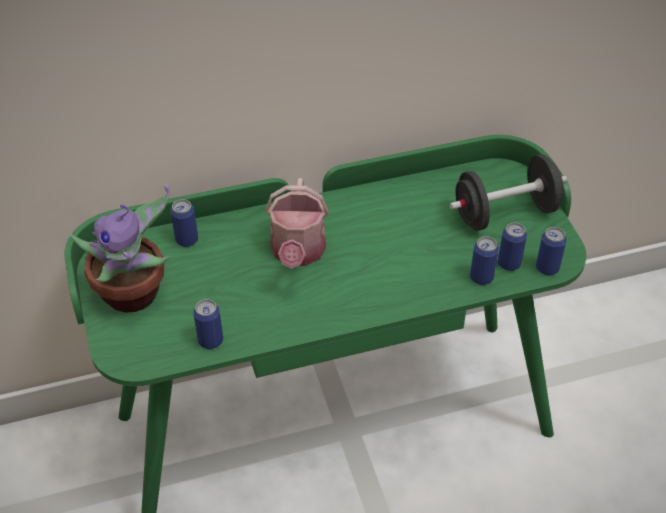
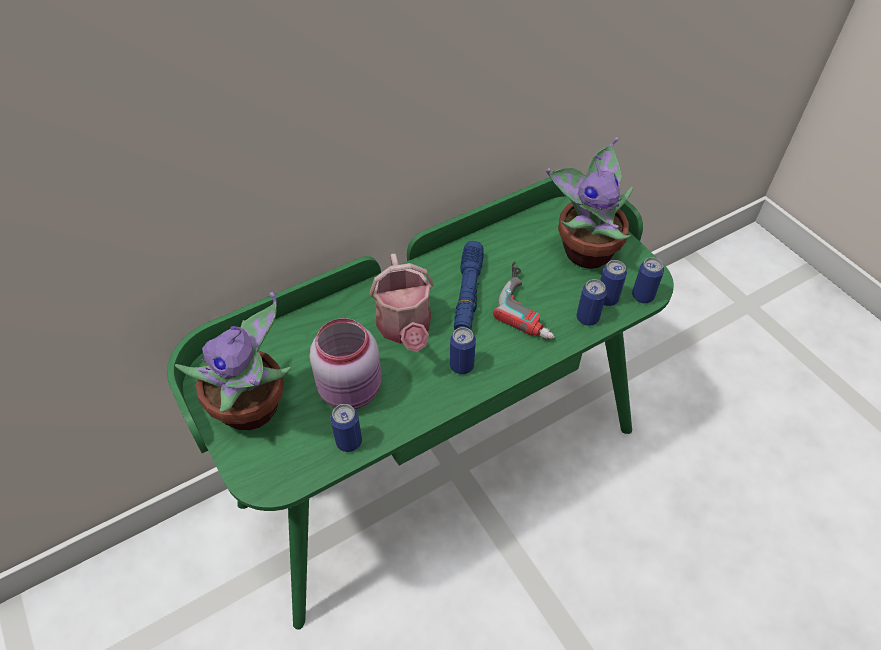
camera: 15 degrees left, 5 degrees up
can [170,199,198,247] -> can moved to [450,327,476,374]
black dumbbell [450,154,567,231] -> potted plant [546,137,633,269]
none -> pink jar [309,318,381,409]
none -> blue flashlight [454,241,484,330]
none -> power drill [493,261,554,339]

